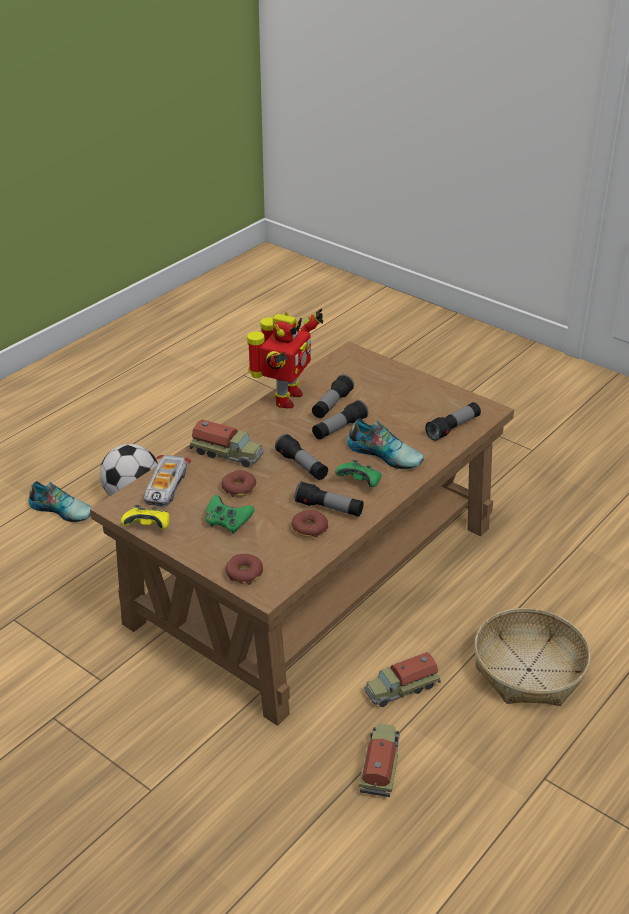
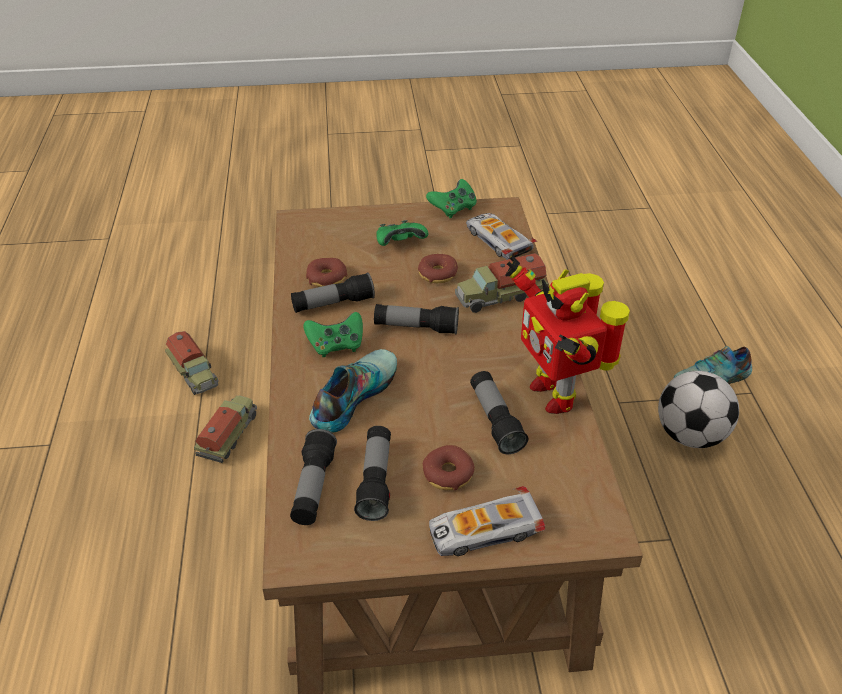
camera: 135 degrees right, 5 degrees up
yellow game controller [121,505,170,529] -> green game controller [426,179,477,219]
donut [226,554,263,585] -> donut moved to [423,445,475,490]
flashlight [312,400,368,440] -> flashlight moved to [354,426,391,521]
shoe [347,418,424,469] -> shoe turned 135 degrees clockwise [309,349,397,433]
basket [474,608,591,706] -> none
none -> toy car [429,486,545,556]

